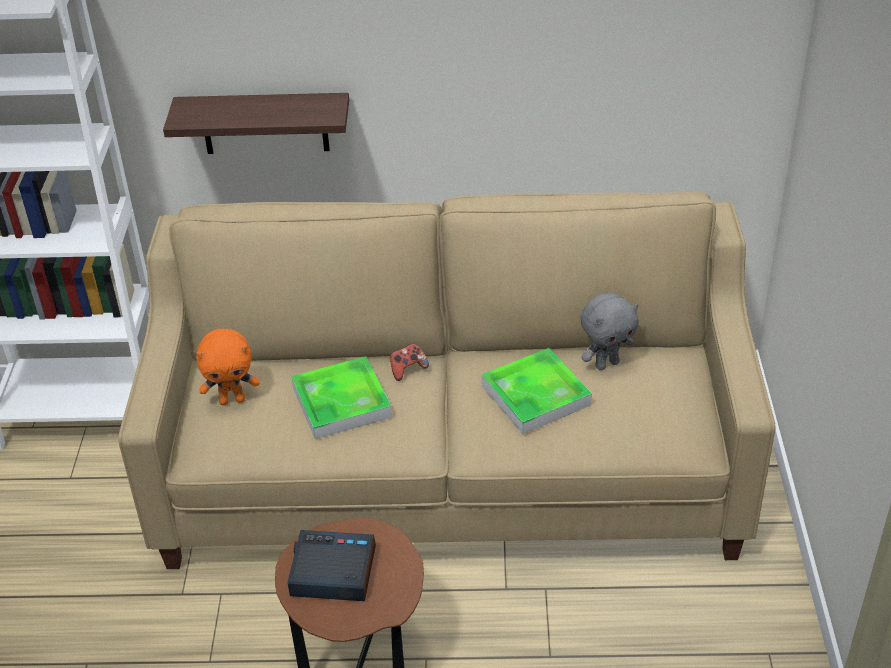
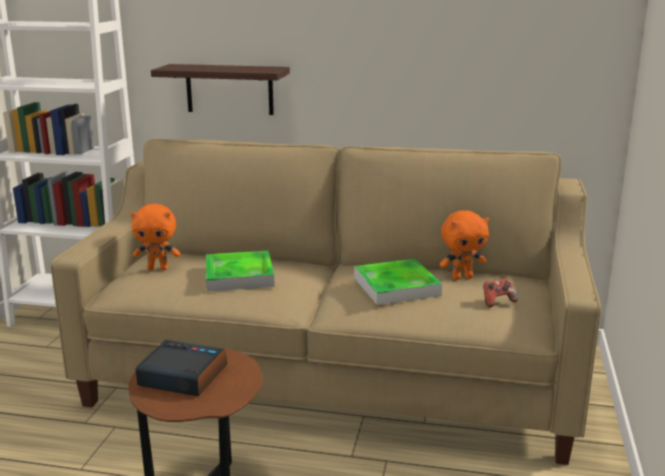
camera: 10 degrees right, 20 degrees down
game controller [390,343,429,381] -> game controller moved to [483,278,518,308]
grey plush toy [581,293,639,370] -> orange plush toy [440,210,489,280]

